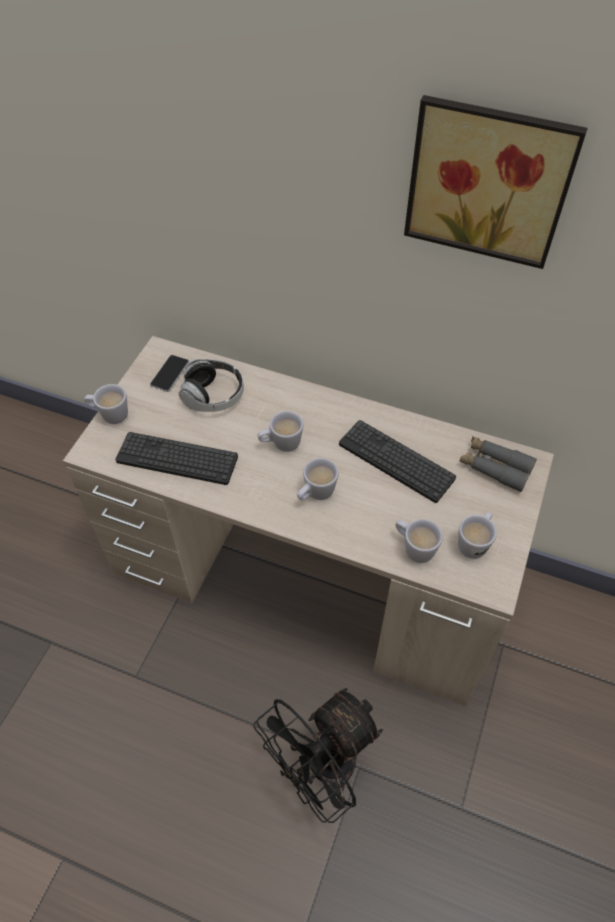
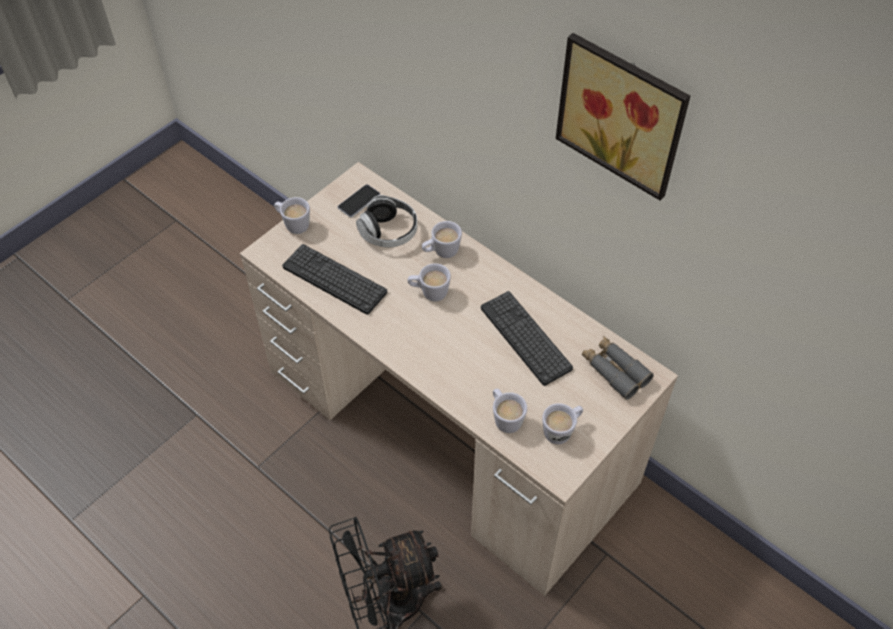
camera: 20 degrees right, 0 degrees up
white mug [297,458,339,500] -> white mug moved to [422,221,462,258]

